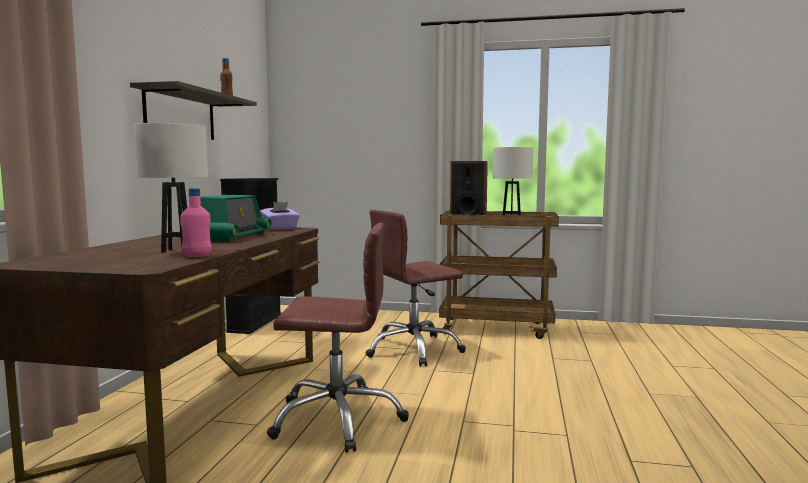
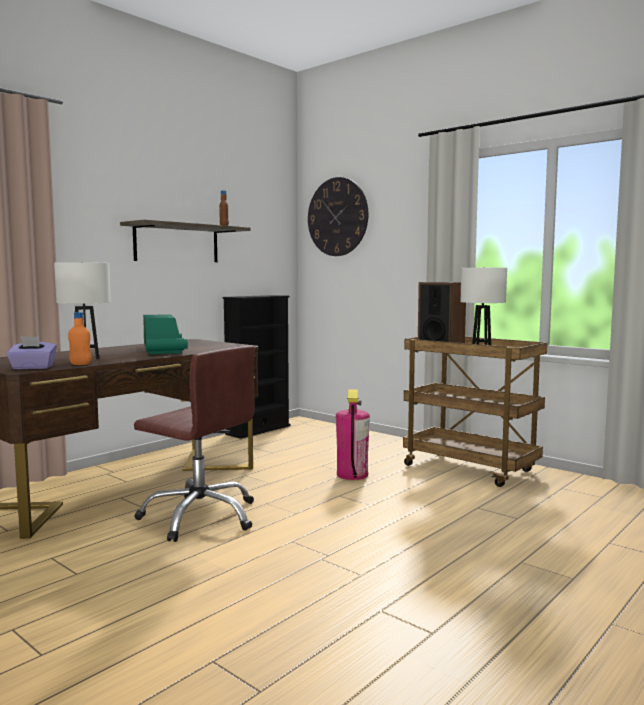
camera: 30 degrees right, 0 degrees up
pink bottle [180,188,212,257] -> orange bottle [68,312,91,365]
radio [200,195,272,242] -> radio turned 60 degrees counterclockwise [143,315,188,354]
purple tissue box [260,202,300,230] -> purple tissue box moved to [7,336,57,369]
brown office chair [366,210,466,366] -> fire extinguisher [336,389,370,480]
none -> wall clock [308,177,368,256]

